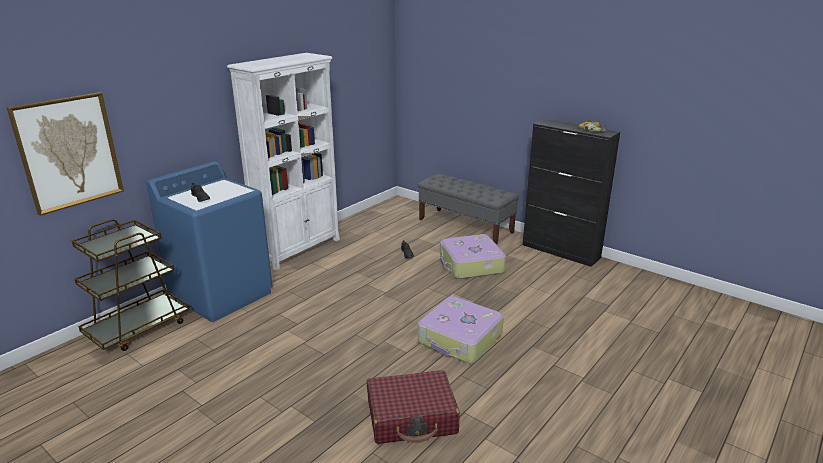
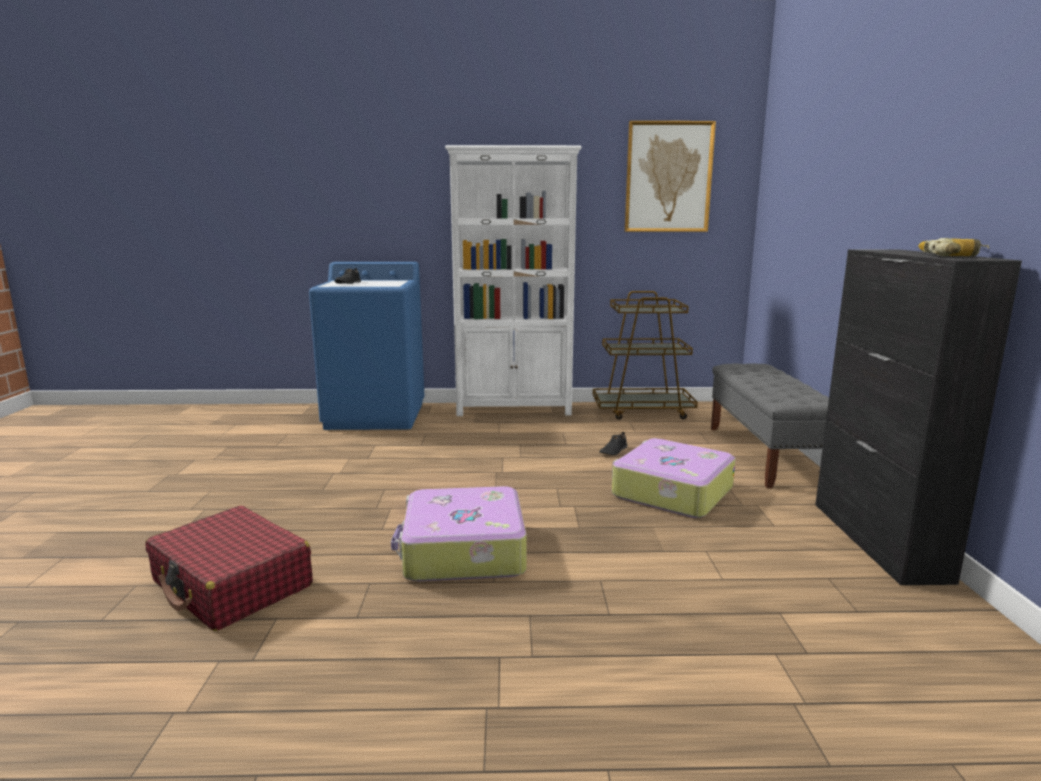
camera: 50 degrees right, 10 degrees down
picture [6,92,124,216] -> picture moved to [625,121,716,232]
brown cart [72,219,189,351] -> brown cart moved to [593,291,698,420]

